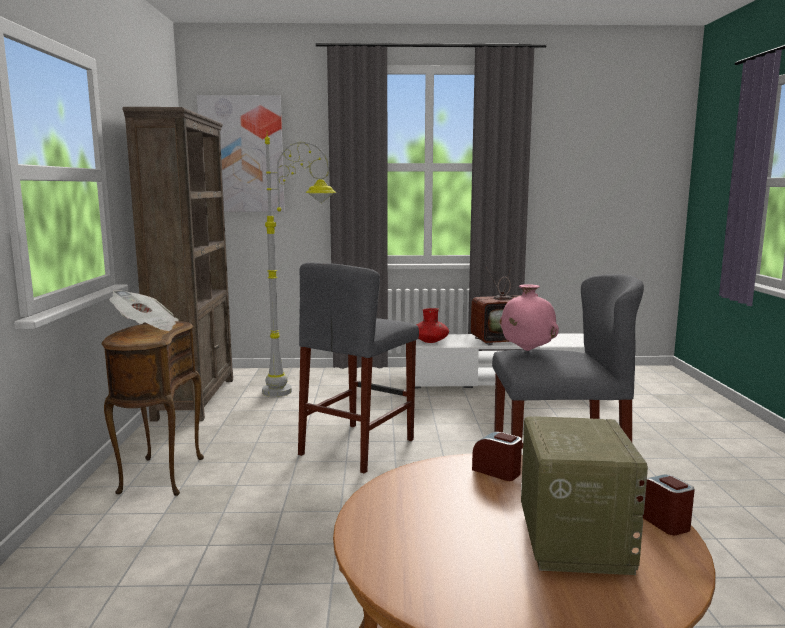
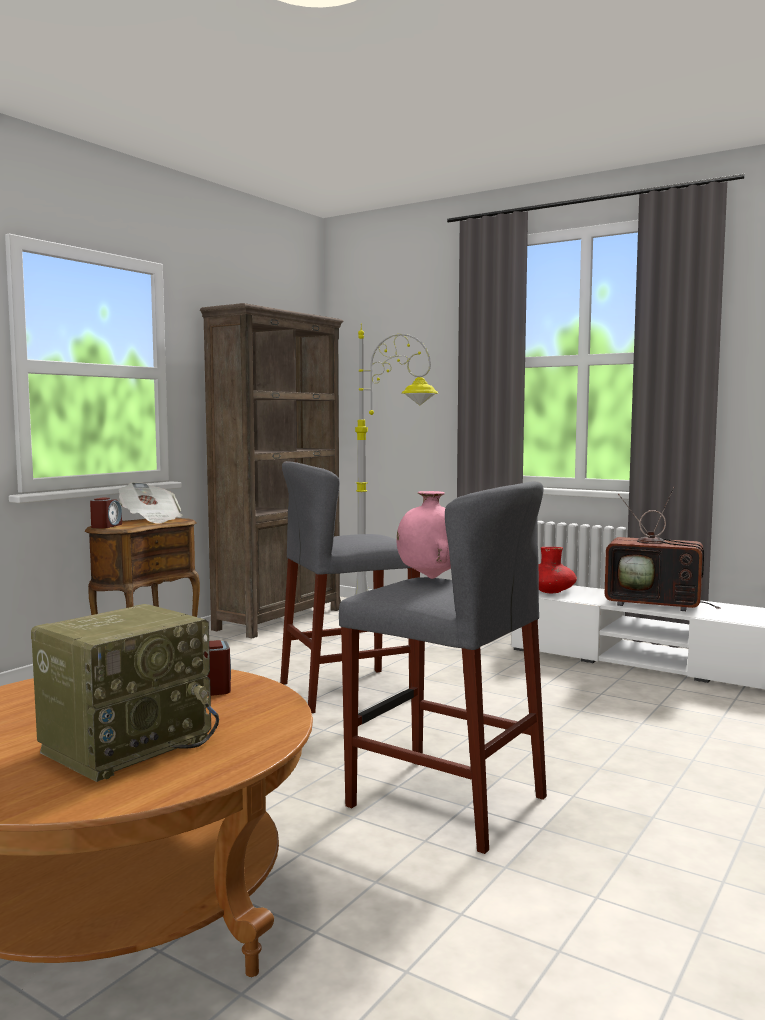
camera: 35 degrees right, 5 degrees down
picture [197,95,285,212] -> none
alarm clock [636,474,695,535] -> alarm clock moved to [90,498,122,529]

